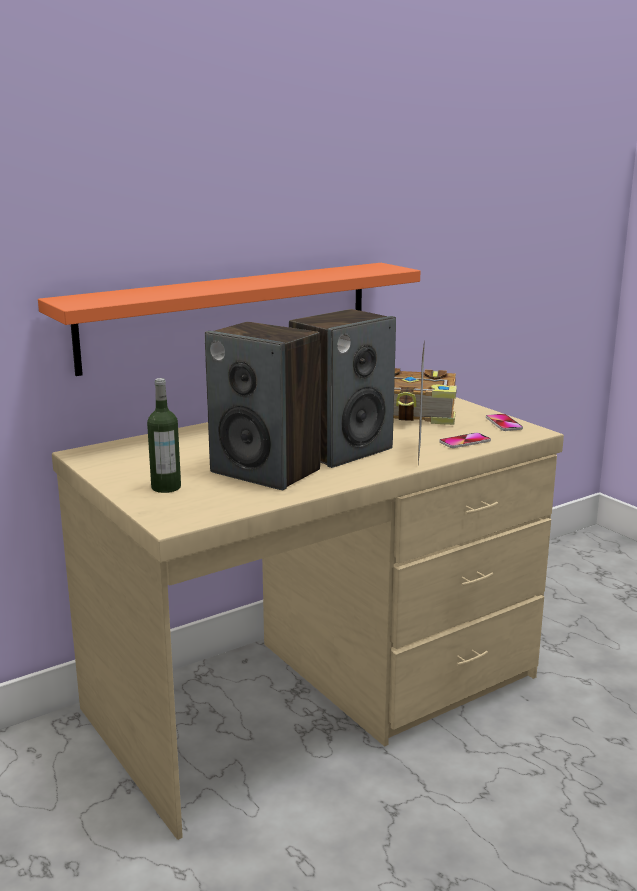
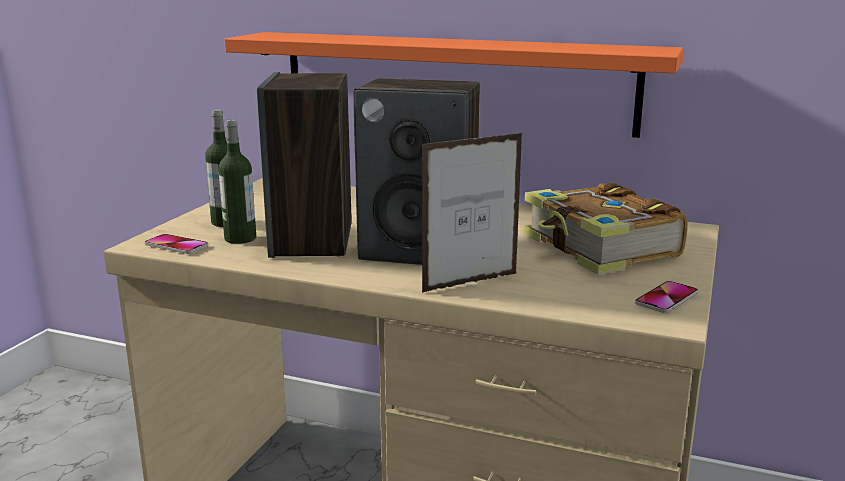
camera: 55 degrees right, 0 degrees up
phone [439,433,491,448] -> phone moved to [145,234,208,254]
none -> bottle [218,119,256,244]

